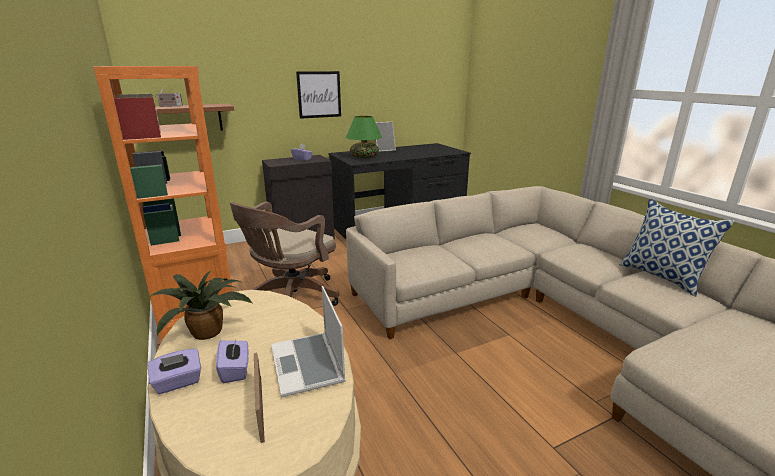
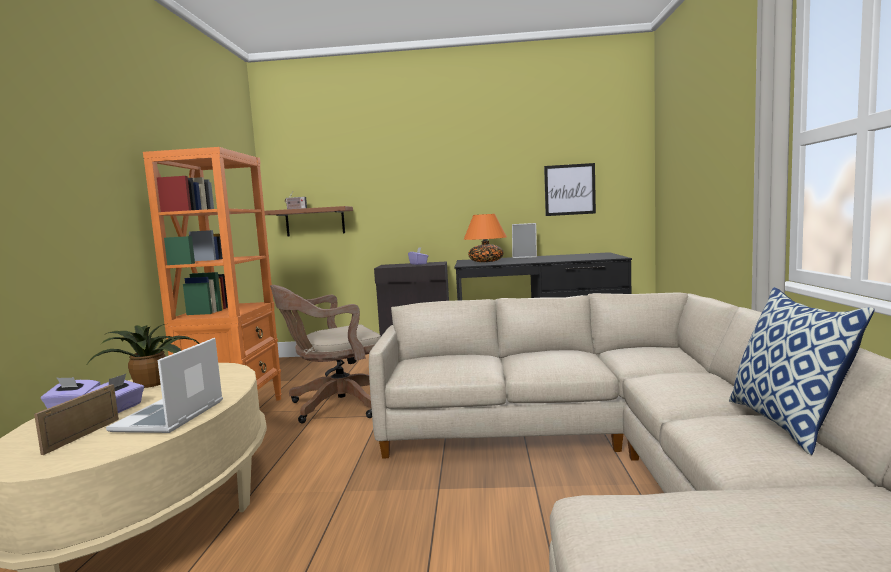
camera: 30 degrees right, 15 degrees down
picture [296,71,341,119] -> picture moved to [544,163,596,216]
green table lamp [346,116,382,158] -> orange table lamp [464,214,507,262]

